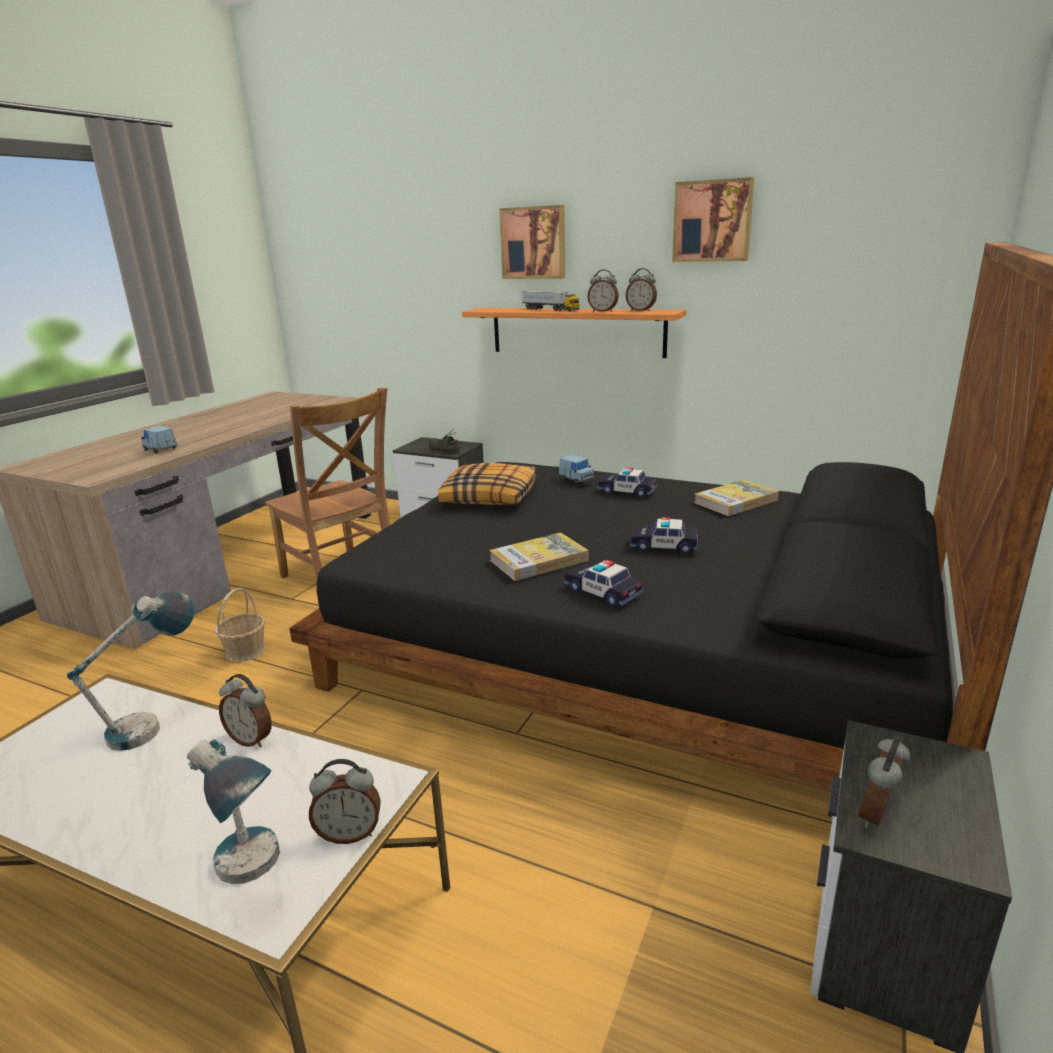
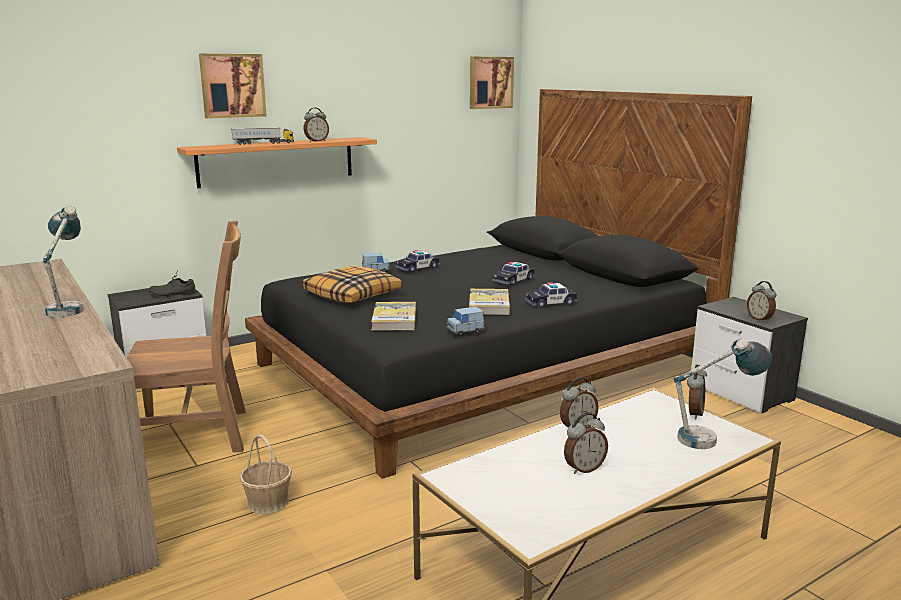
camera: 60 degrees left, 5 degrees down
table lamp [67,592,195,751] -> table lamp moved to [43,206,83,317]
blue toy car [141,426,178,453] -> blue toy car moved to [446,307,485,336]
alarm clock [626,268,657,311] -> alarm clock moved to [564,413,608,474]
picture [672,177,754,262] -> picture moved to [470,57,514,109]
book [694,480,779,516] -> book moved to [371,302,416,331]

